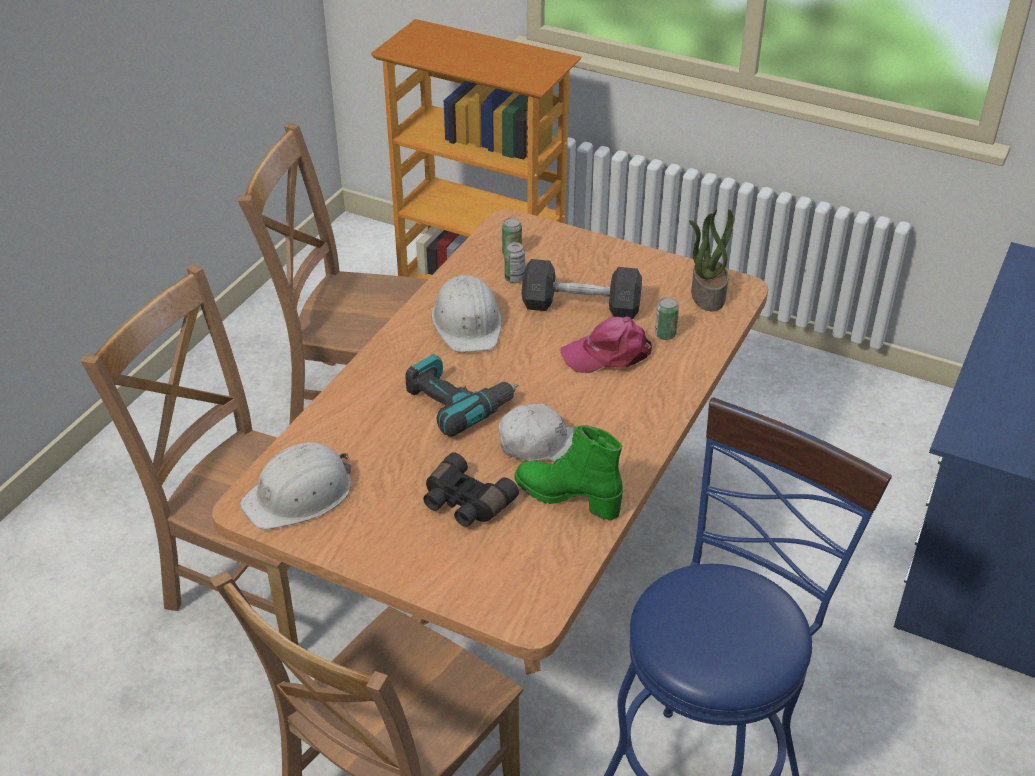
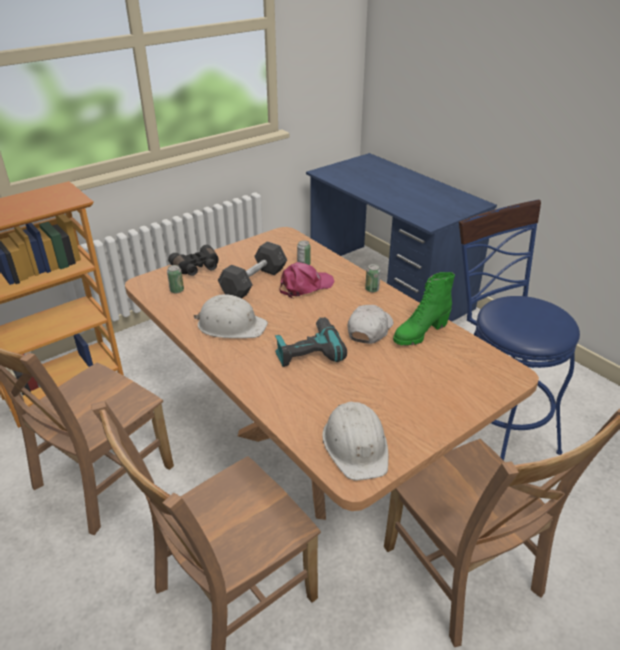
camera: 65 degrees left, 5 degrees down
black binoculars [423,452,519,527] -> black binoculars moved to [168,245,219,276]
can [504,242,525,283] -> can moved to [365,264,381,292]
pink cap [560,317,652,373] -> pink cap turned 135 degrees counterclockwise [279,262,334,298]
potted plant [689,209,734,311] -> none

